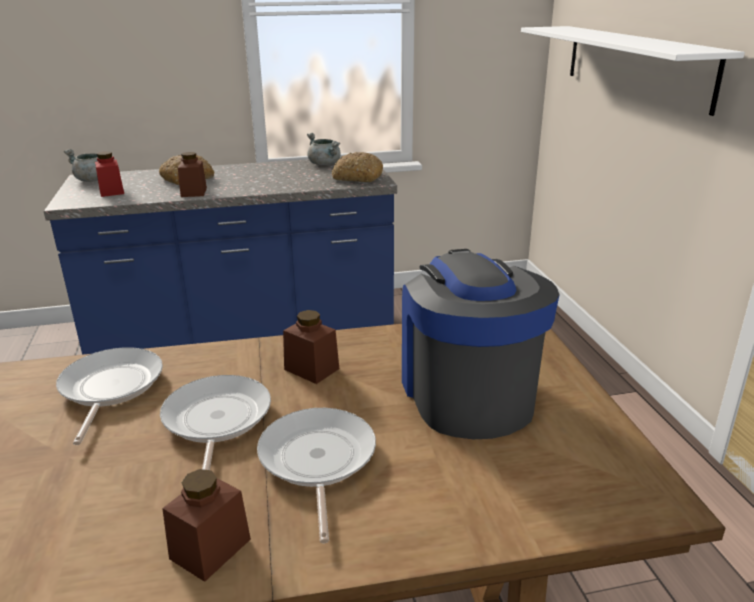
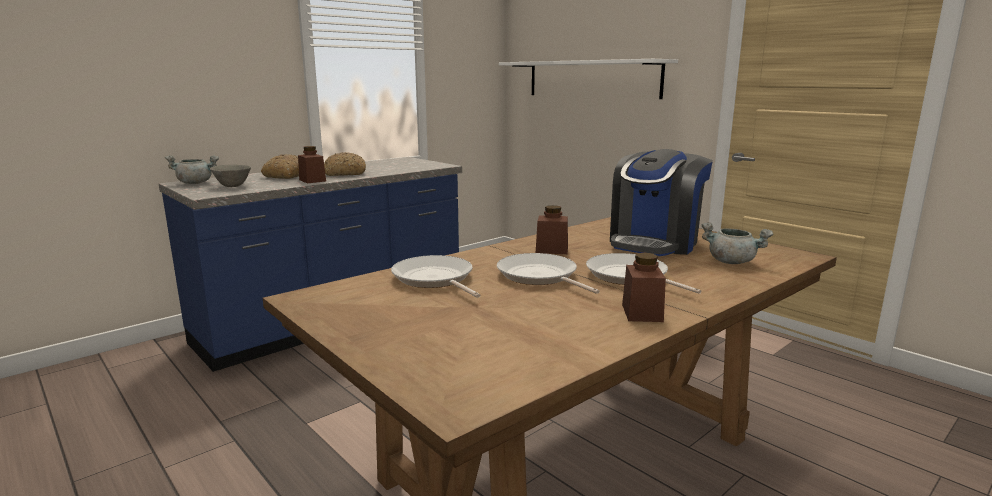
camera: 30 degrees left, 10 degrees down
red jar [95,151,124,197] -> grey bowl [210,165,251,187]
grey cooking pot [307,133,341,165] -> grey cooking pot moved to [702,222,773,264]
bread [332,152,383,182] -> bread moved to [324,152,366,176]
coffee machine [402,249,560,439] -> coffee machine turned 105 degrees counterclockwise [610,149,713,256]

